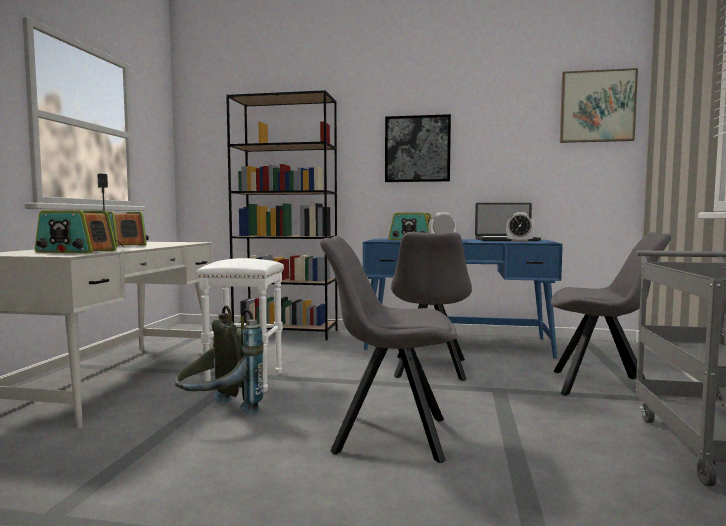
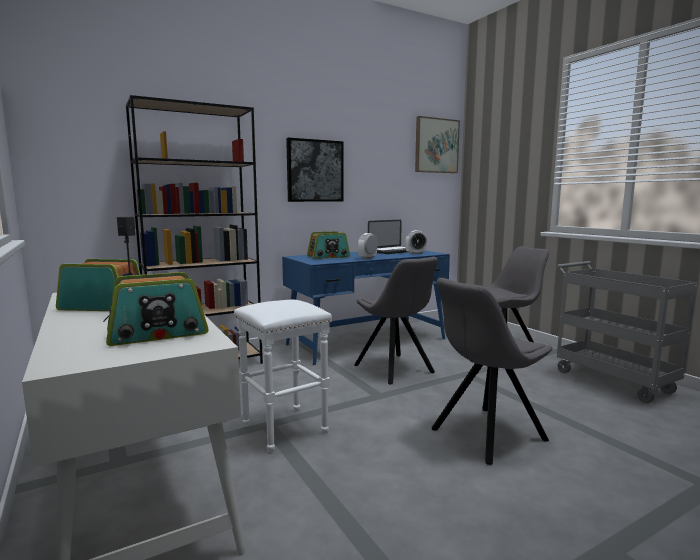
camera: 40 degrees left, 5 degrees up
grey backpack [175,305,264,415] -> none

